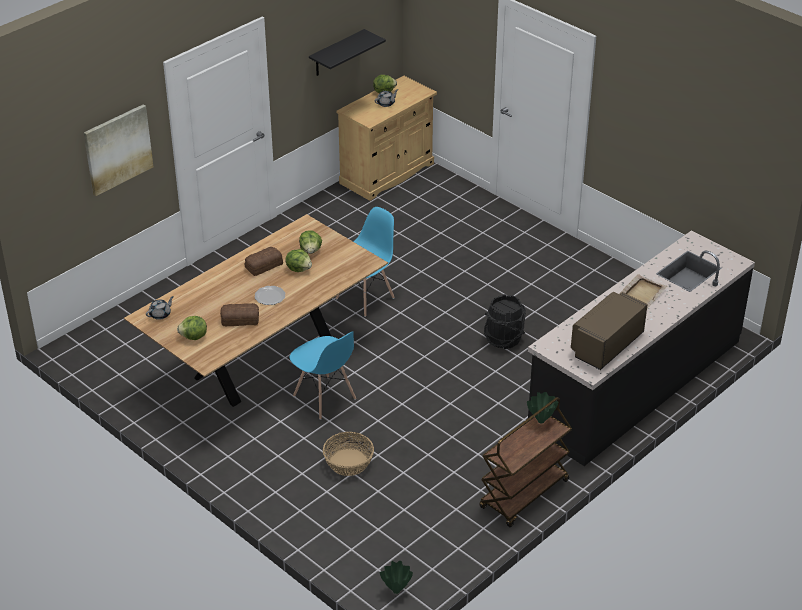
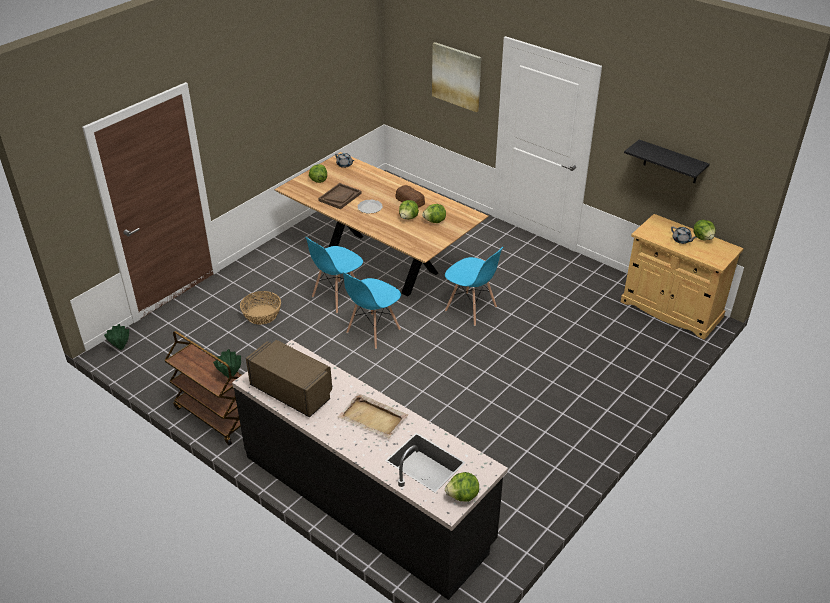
camera: 85 degrees right, 0 degrees up
bread [220,303,259,326] -> brown tray [318,183,362,210]
black bucket [484,294,526,349] -> none
none -> blue chair [343,272,401,349]
none -> lettuce [445,472,479,502]

